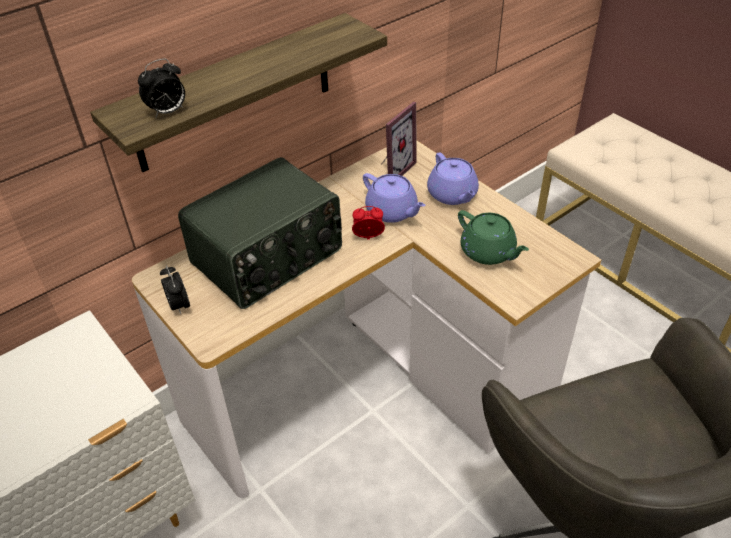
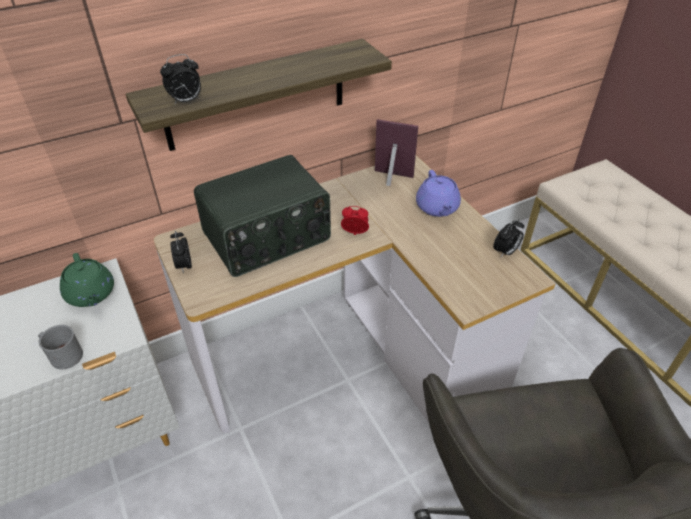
camera: 10 degrees right, 0 degrees up
purple teapot [363,173,426,223] -> none
picture frame [381,101,417,176] -> picture frame turned 120 degrees counterclockwise [375,119,418,186]
green teapot [458,210,529,265] -> green teapot moved to [60,253,114,307]
none -> grey mug [38,325,83,369]
none -> alarm clock [493,219,524,258]

